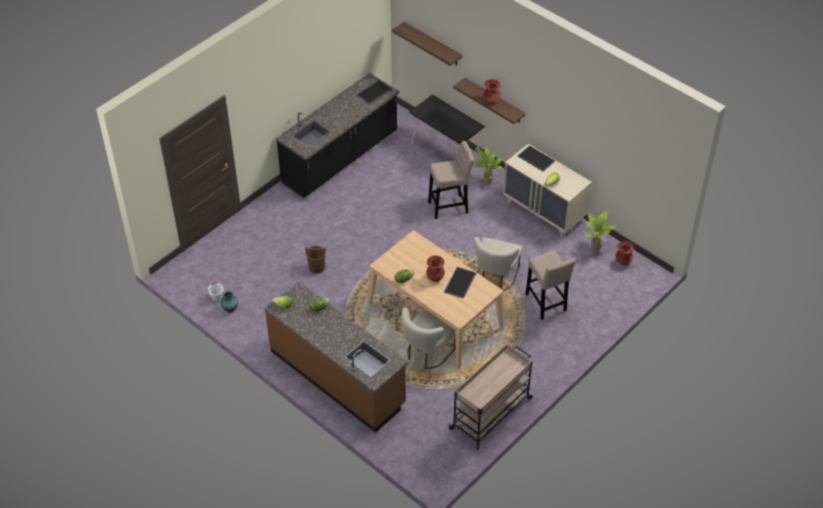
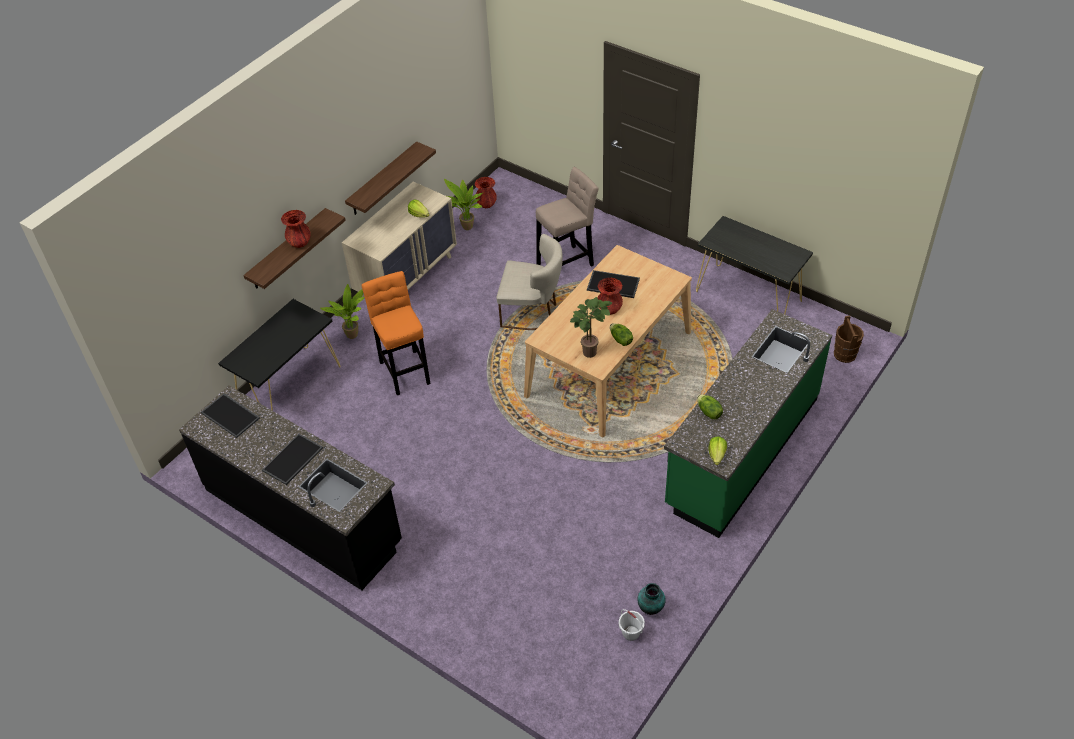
camera: 95 degrees left, 0 degrees up
brown counter [264,281,408,433] -> green counter [664,309,832,538]
brown bucket [305,246,326,274] -> brown bucket moved to [834,316,864,363]
shelf [392,22,462,66] -> shelf moved to [345,141,436,215]
beige chair [401,307,456,369] -> none
beige stool [428,141,474,219] -> orange stool [362,271,431,395]
beige cart [448,344,533,450] -> black console table [696,216,813,314]
tray [518,146,555,171] -> tray moved to [262,434,323,485]
none -> potted plant [570,297,612,358]

